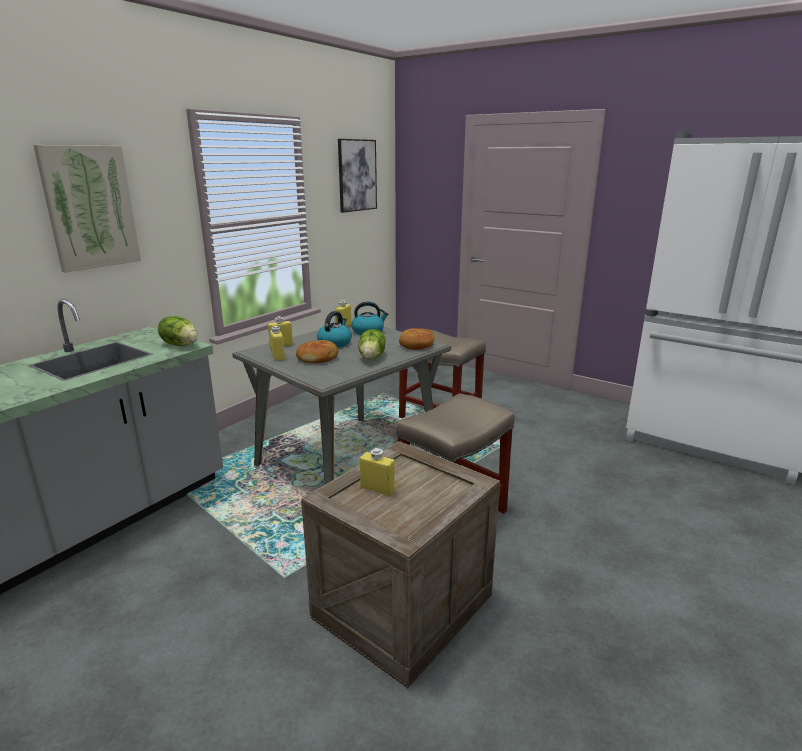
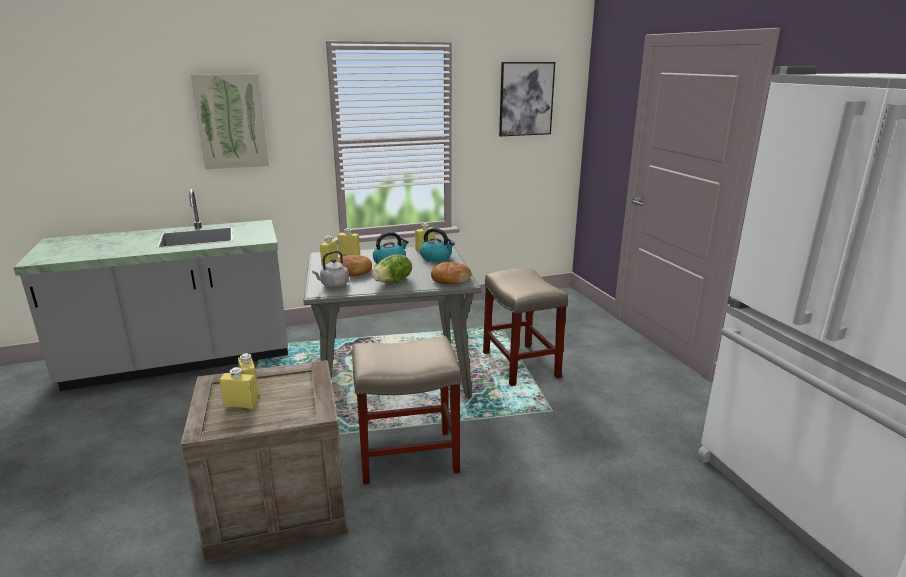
camera: 35 degrees right, 0 degrees up
lettuce [158,316,198,346] -> none
none -> yellow bottle [219,367,258,409]
none -> grey kettle [312,251,349,287]

